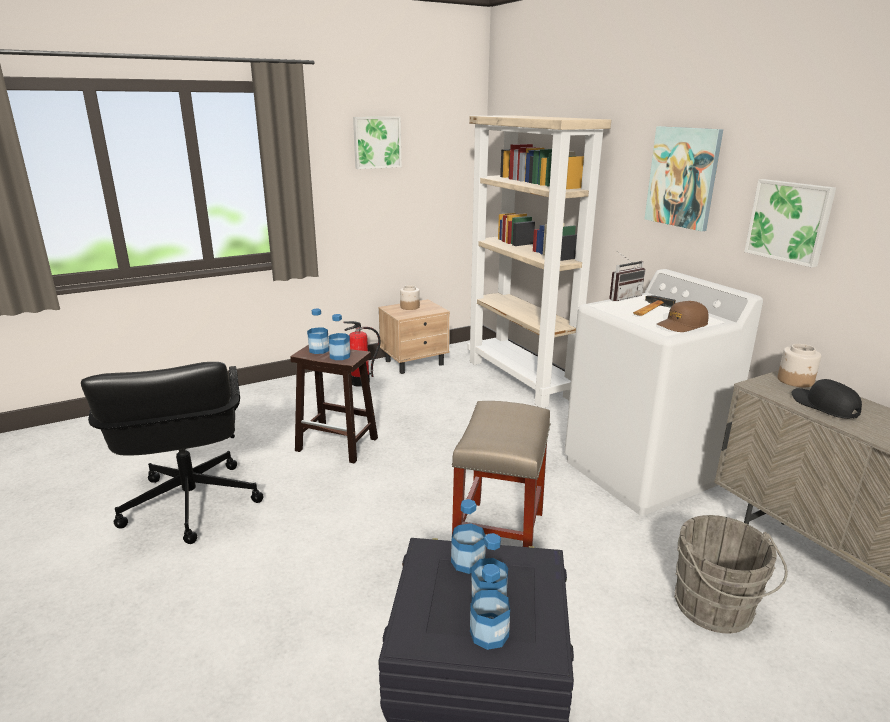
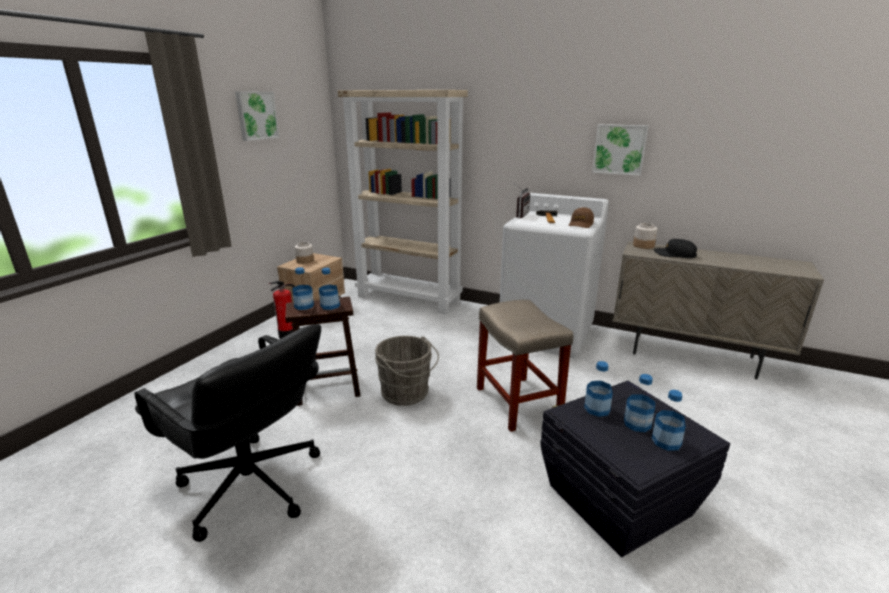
camera: 35 degrees left, 0 degrees up
picture [645,126,723,232] -> none
grey bucket [674,515,788,634] -> grey bucket moved to [375,336,439,406]

